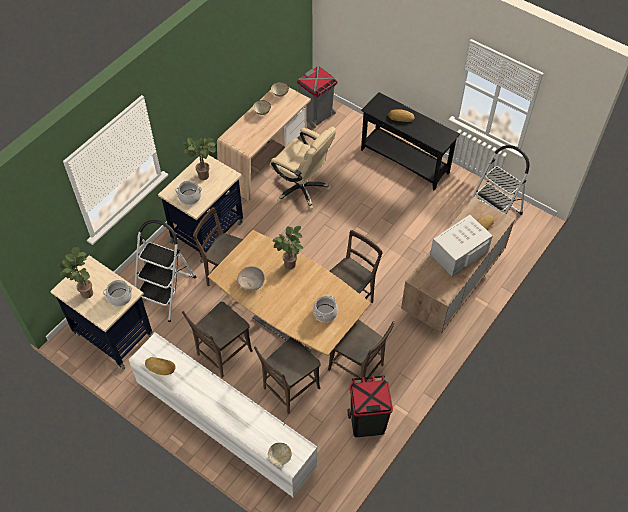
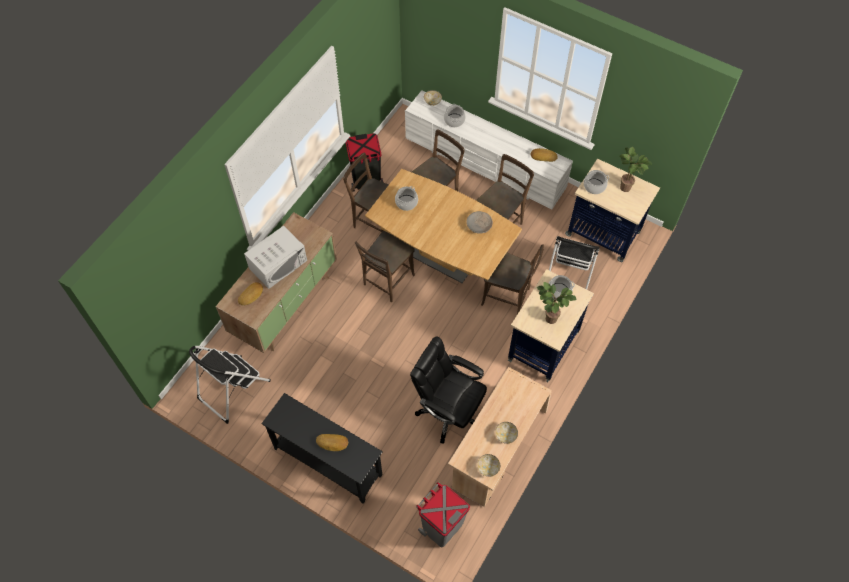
camera: 175 degrees right, 5 degrees up
beige office chair [269,127,336,210] -> black office chair [410,336,487,444]
potted plant [272,226,303,269] -> none
none -> cooking pot [444,104,466,127]

